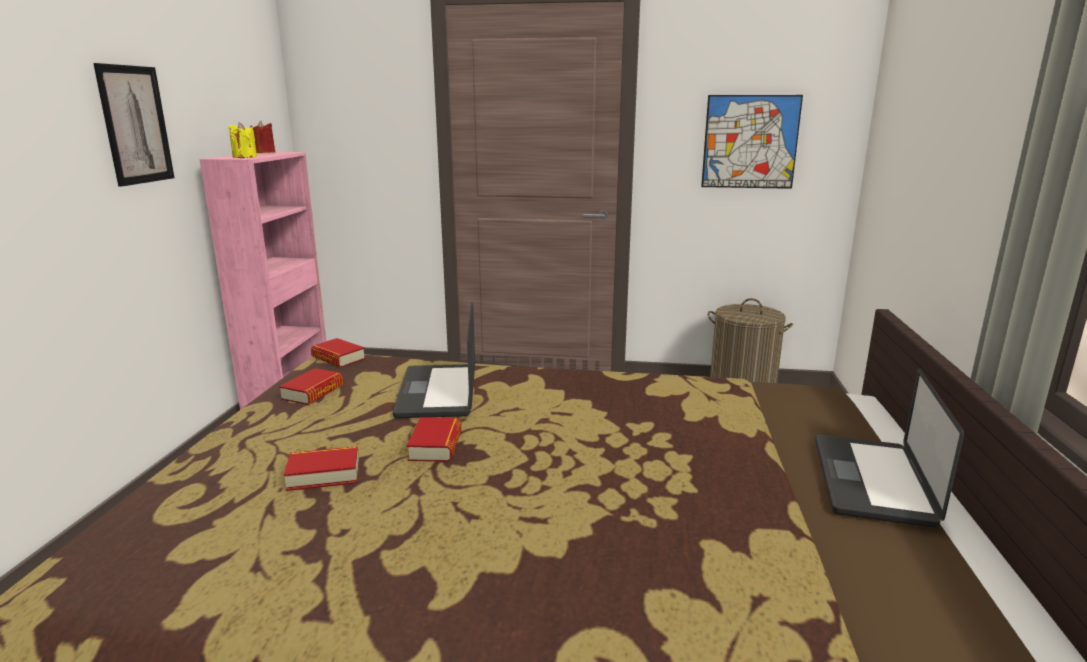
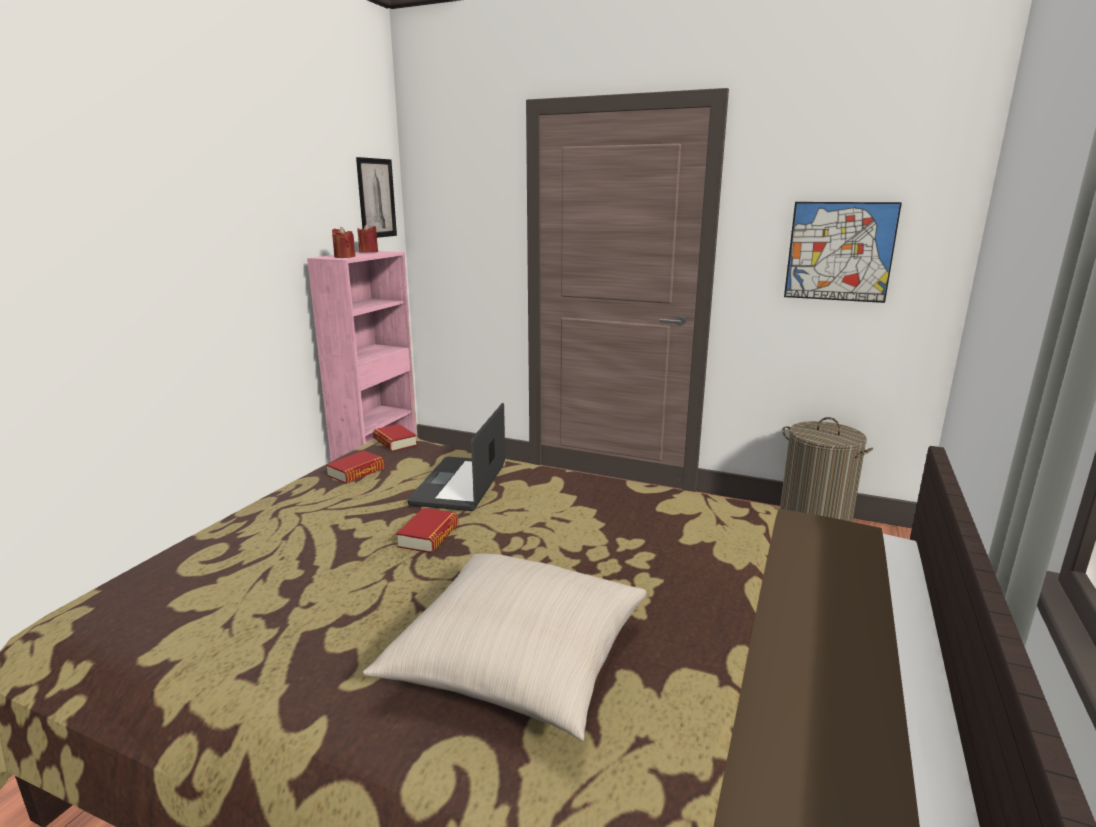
camera: 15 degrees right, 0 degrees up
picture [93,63,174,187] -> picture moved to [356,157,397,238]
yellow candle [228,122,257,158] -> red candle [332,227,355,258]
book [284,446,359,491] -> none
laptop [815,368,964,528] -> none
none -> beige pillow [363,554,646,741]

